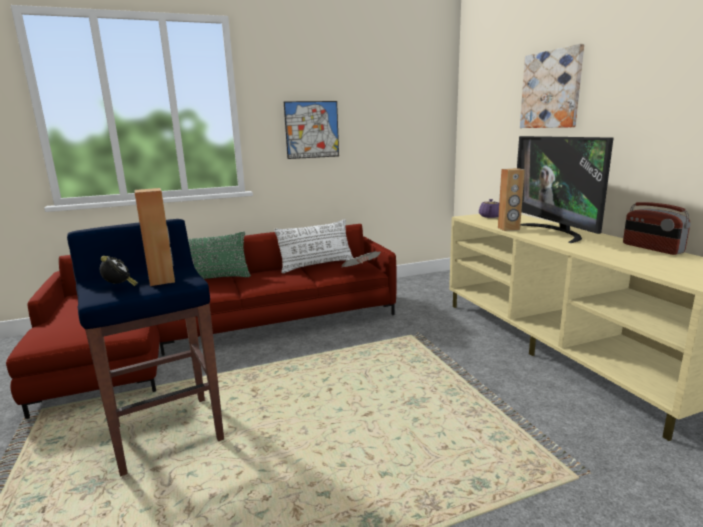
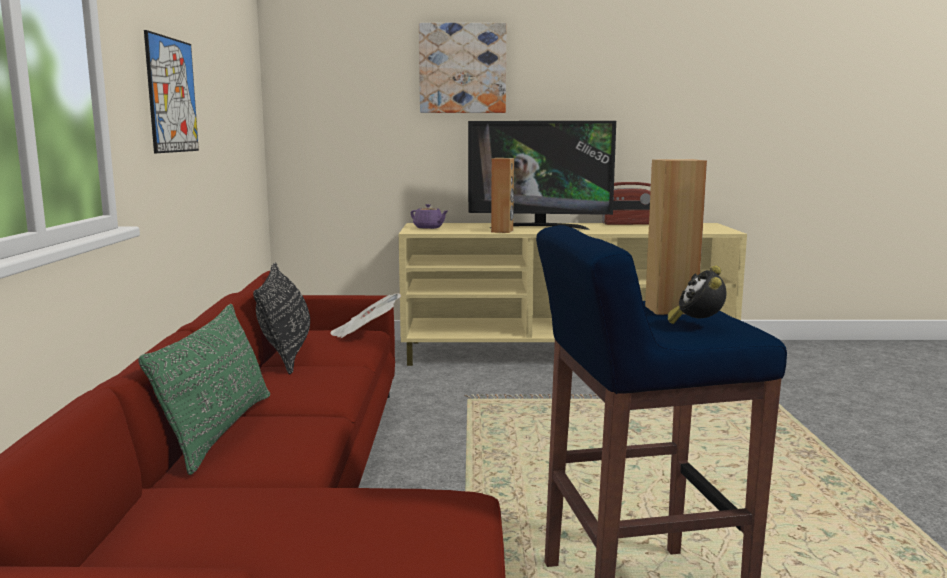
camera: 70 degrees left, 5 degrees down
alarm clock [100,256,138,286] -> alarm clock turned 75 degrees counterclockwise [668,265,727,324]
white pillow [274,219,353,273] -> black pillow [253,263,310,375]

